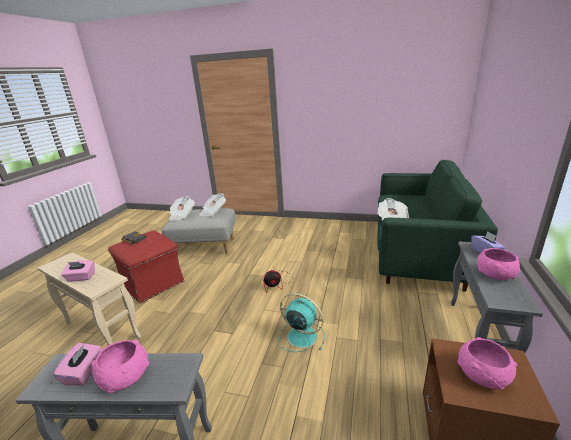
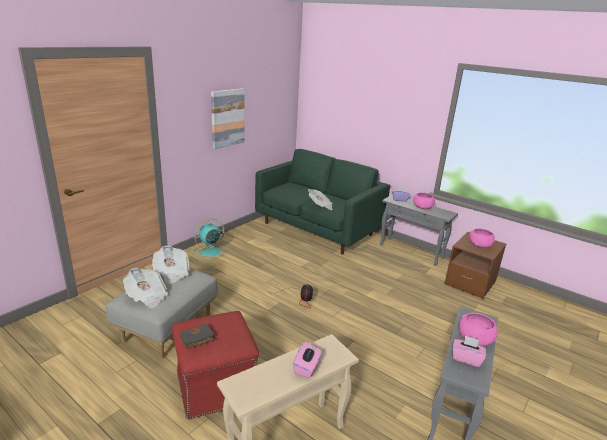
camera: 70 degrees left, 0 degrees up
turquoise fan [278,293,325,352] -> turquoise fan moved to [194,219,228,260]
none -> picture [211,88,245,149]

